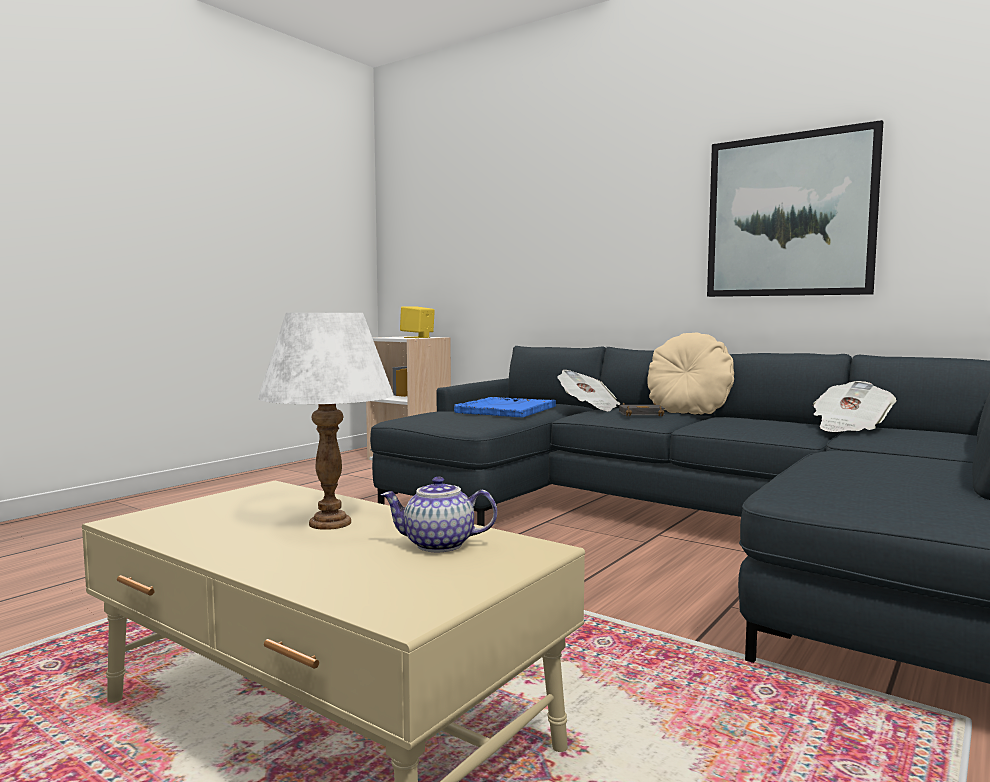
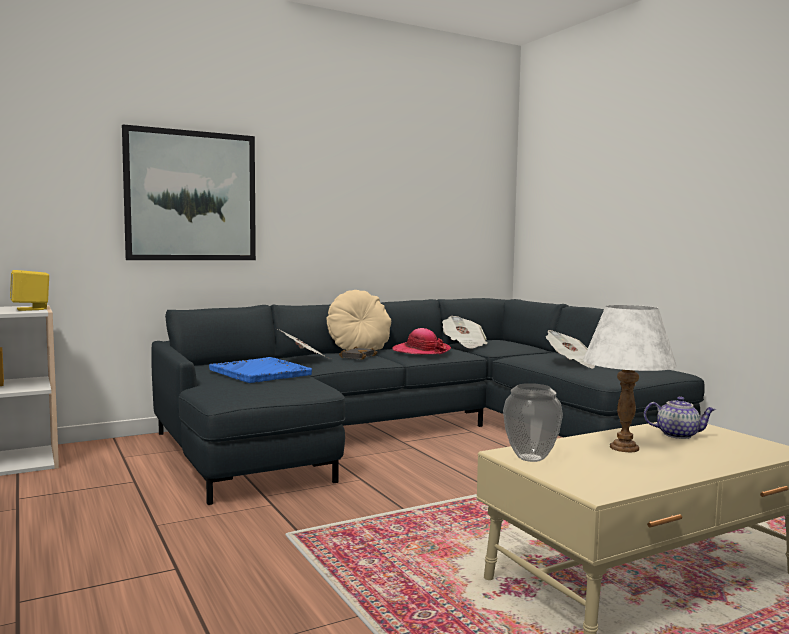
camera: 65 degrees left, 0 degrees up
teapot [381,477,497,552] -> teapot turned 105 degrees counterclockwise [644,396,716,439]
picture [707,120,883,297] -> picture moved to [122,124,256,260]
none -> hat [392,328,451,355]
none -> vase [503,383,563,462]
none -> newspaper [546,330,595,369]

